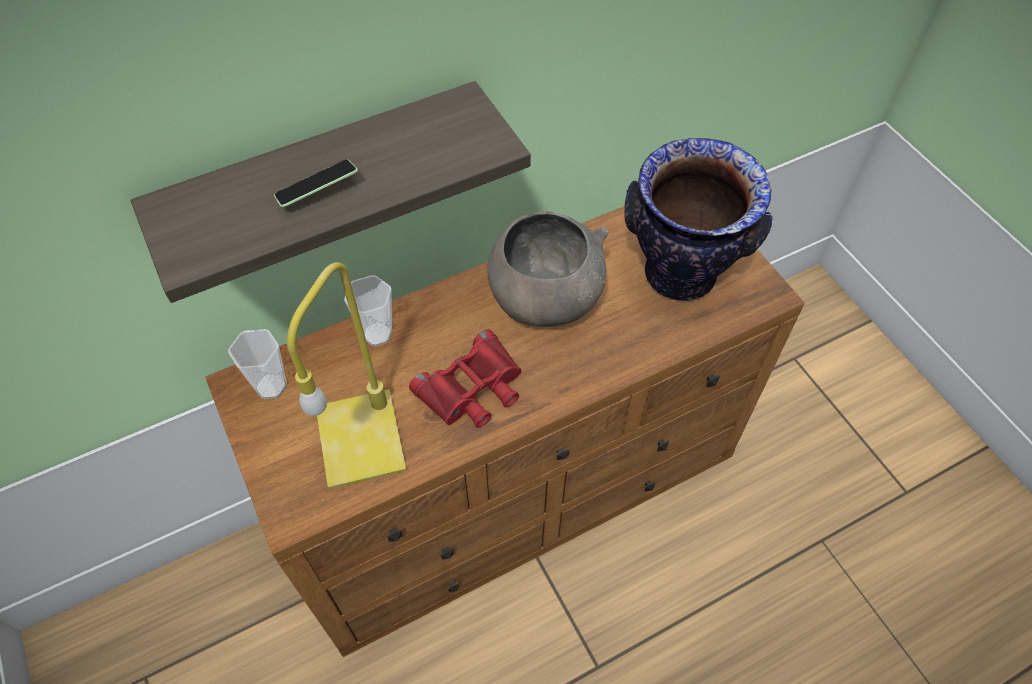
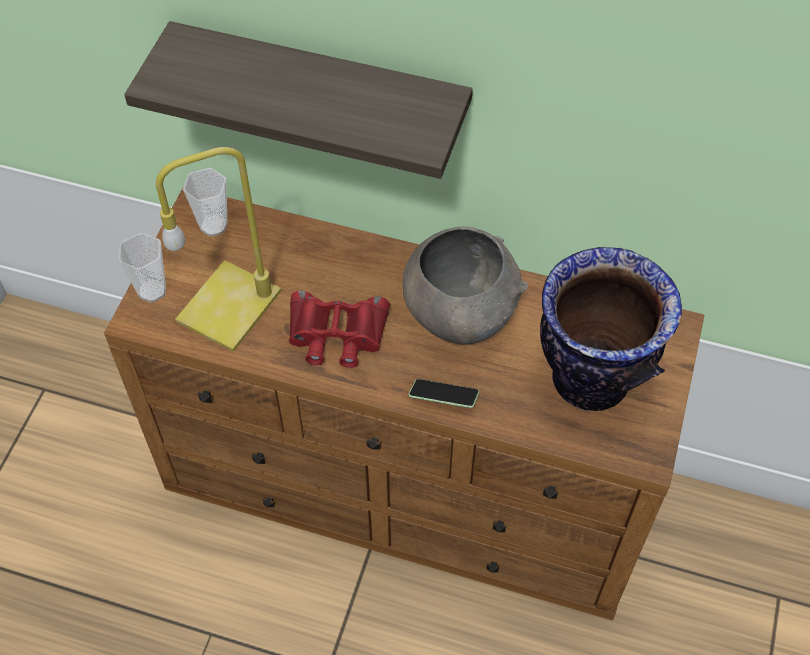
camera: 45 degrees right, 0 degrees up
phone [274,159,358,208] -> phone moved to [408,379,479,408]
cup [344,275,392,347] -> cup moved to [119,233,166,303]

